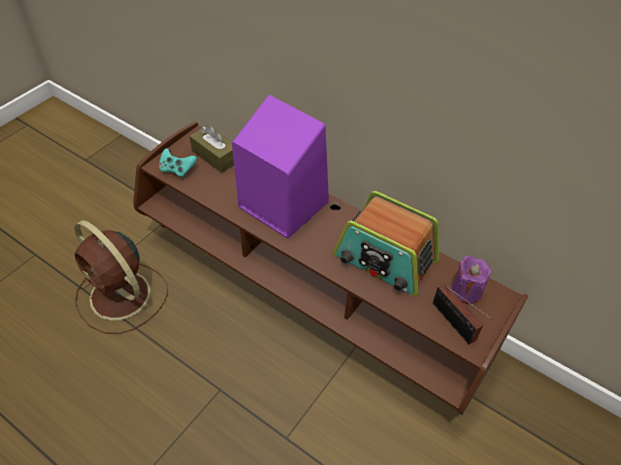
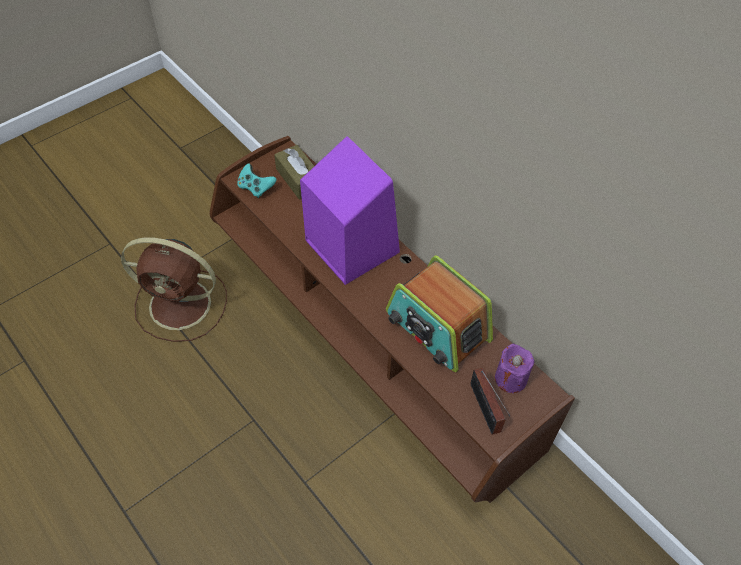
camera: 15 degrees right, 5 degrees up
brown fan [74,220,168,334] -> brown fan turned 45 degrees counterclockwise [121,237,227,342]

